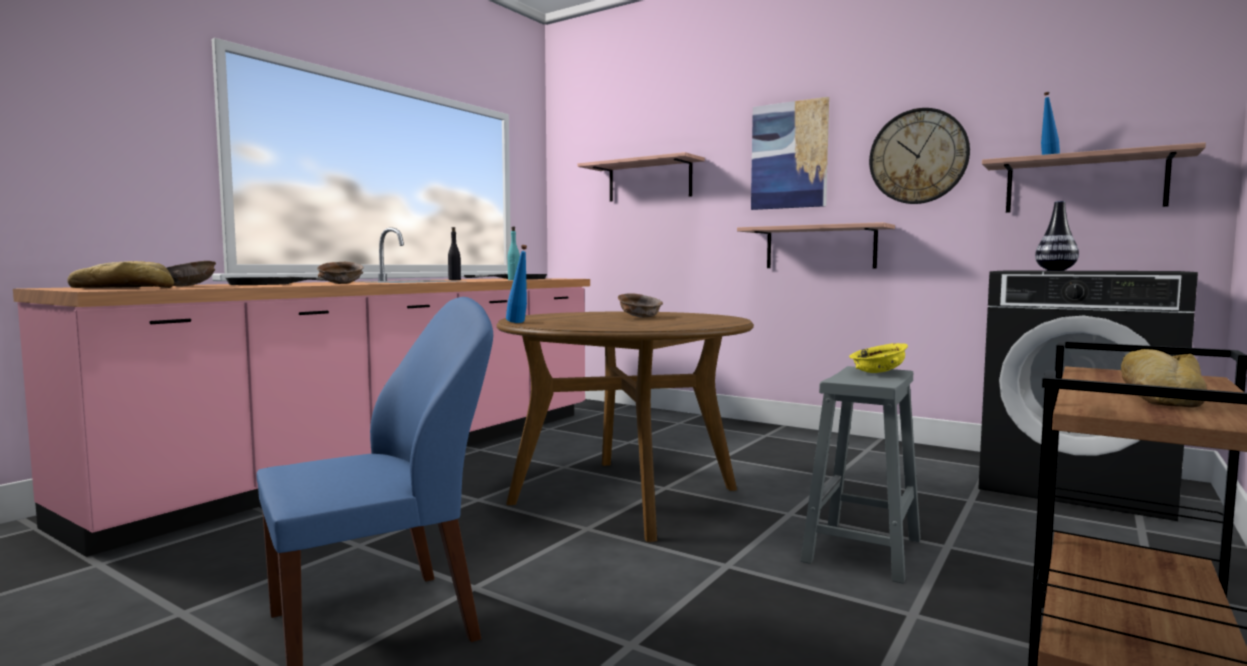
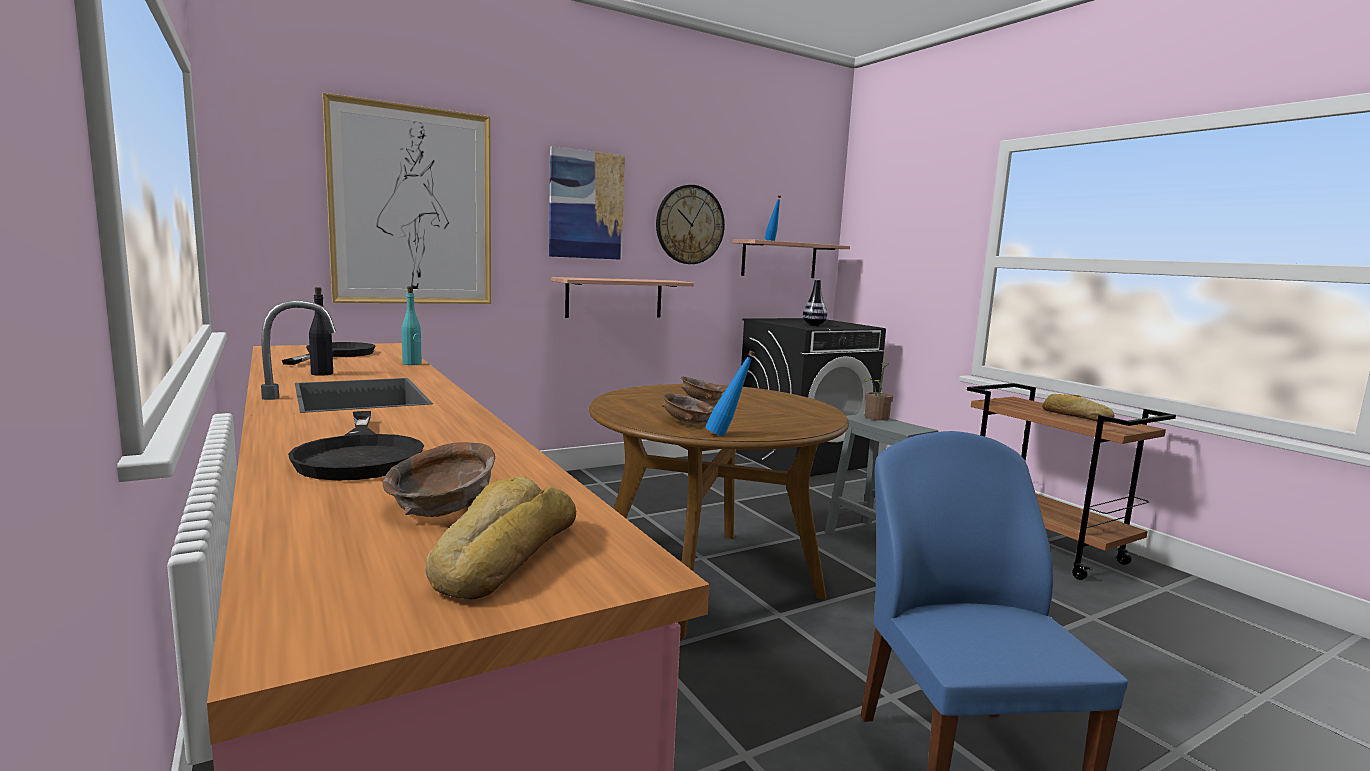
camera: 65 degrees left, 5 degrees up
brown bowl [317,262,364,284] -> brown bowl moved to [662,393,714,424]
shelf [578,152,705,202] -> picture [322,93,491,304]
yellow bowl [849,343,908,373] -> potted plant [865,363,893,421]

